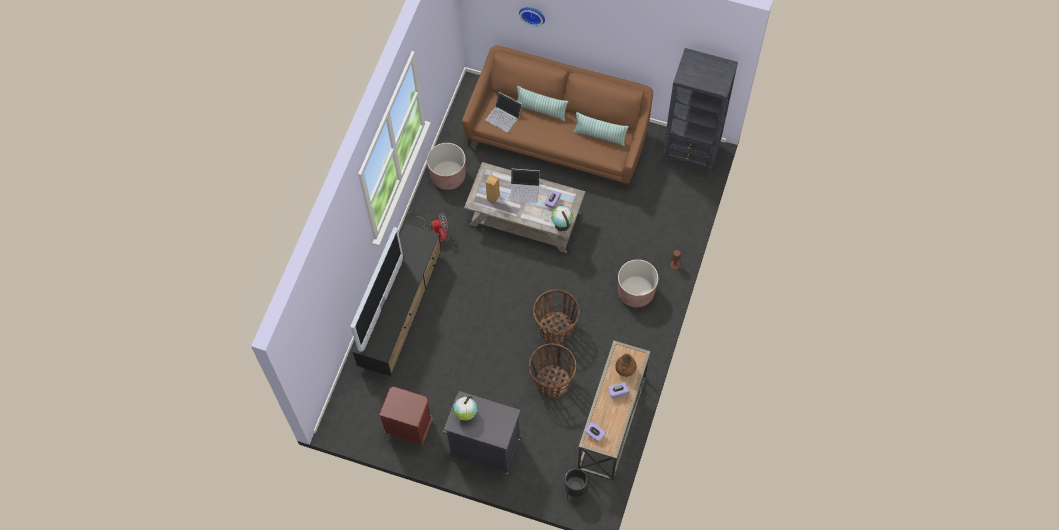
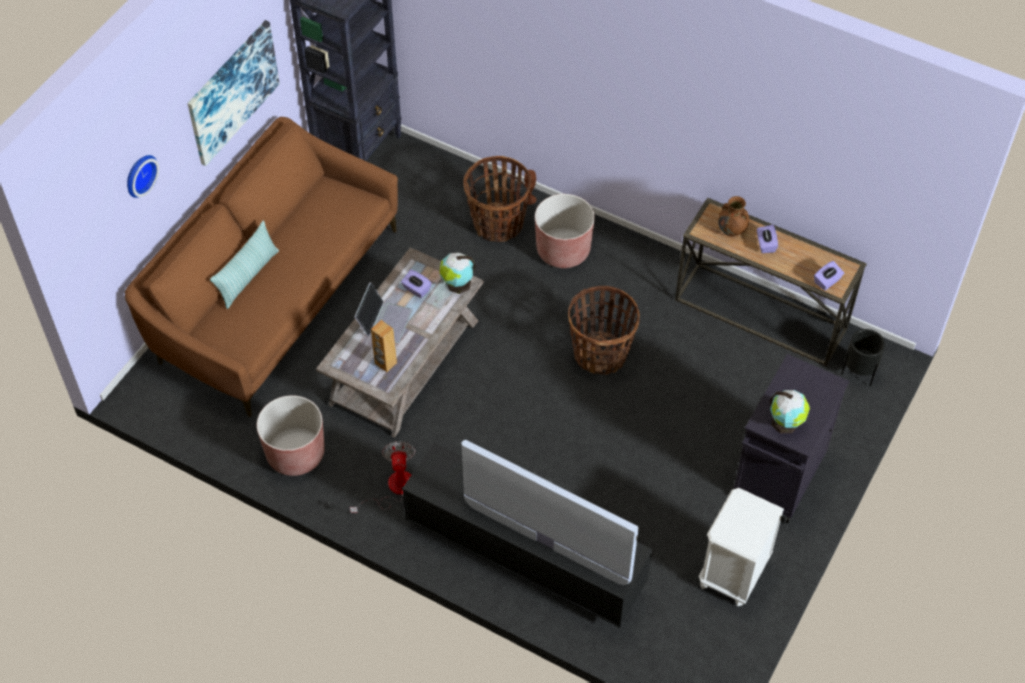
camera: 80 degrees left, 10 degrees down
brown nightstand [379,386,433,446] -> white nightstand [699,488,784,606]
laptop [486,92,522,132] -> none
basket [529,343,576,398] -> basket moved to [463,156,531,242]
pillow [573,112,629,146] -> none
none -> picture [187,20,280,166]

